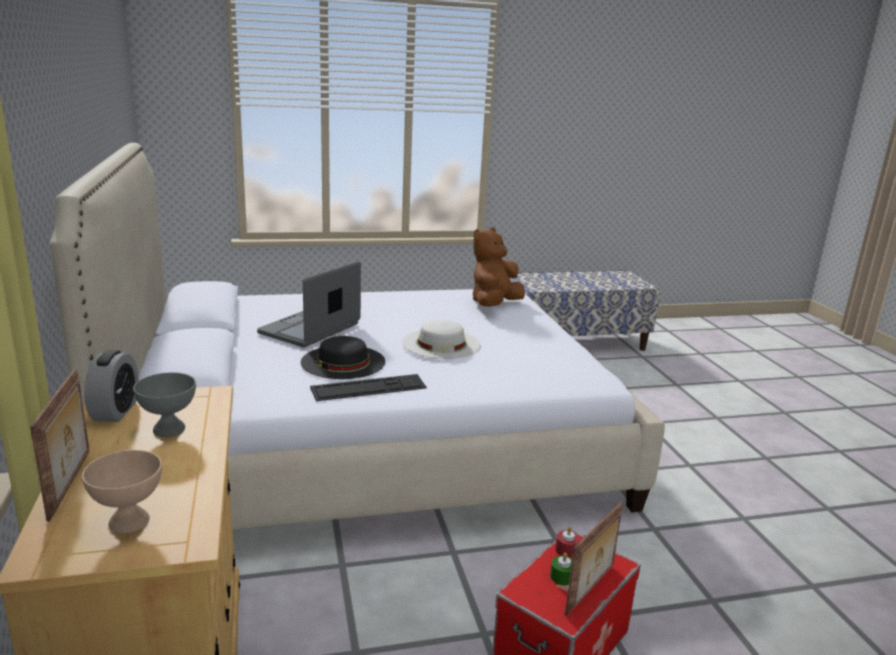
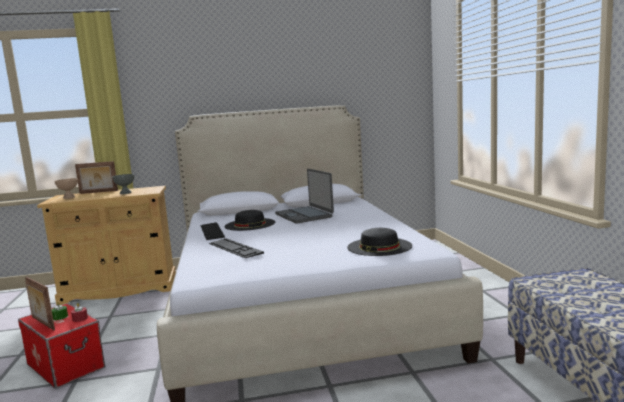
camera: 95 degrees right, 10 degrees down
alarm clock [84,350,139,422] -> none
laptop [257,261,361,347] -> laptop turned 150 degrees counterclockwise [275,169,334,224]
white hat [403,320,481,359] -> none
brown plush toy [473,227,525,307] -> black hat [347,228,412,256]
none -> keyboard [209,238,264,258]

